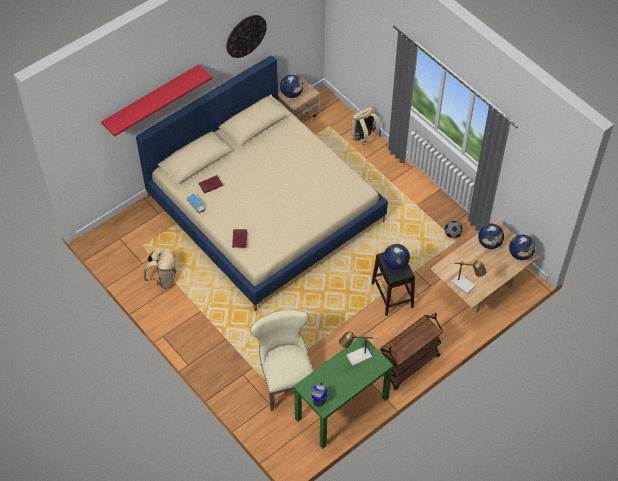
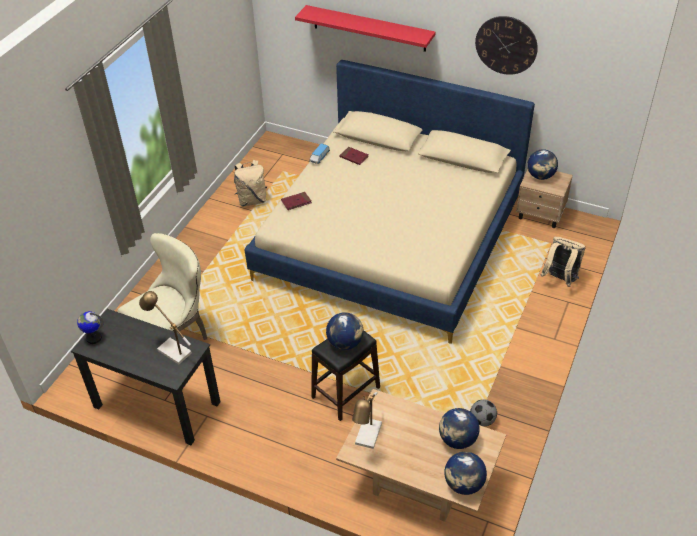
camera: 65 degrees right, 10 degrees down
green desk [293,335,394,449] -> black desk [71,309,220,445]
brown cart [380,313,443,390] -> none

